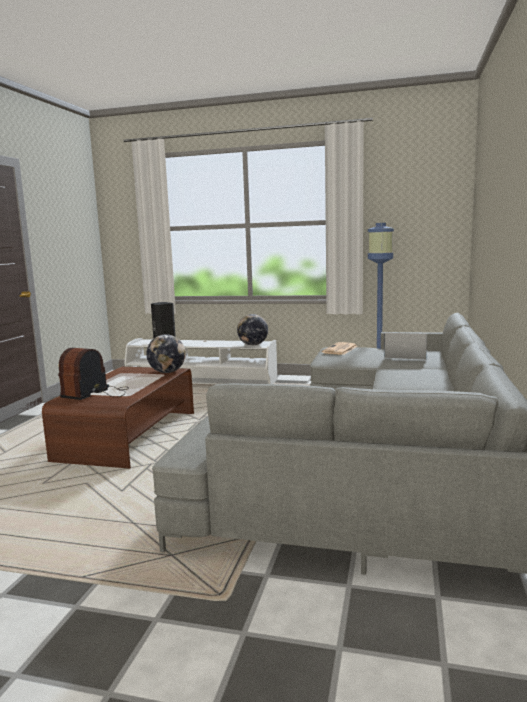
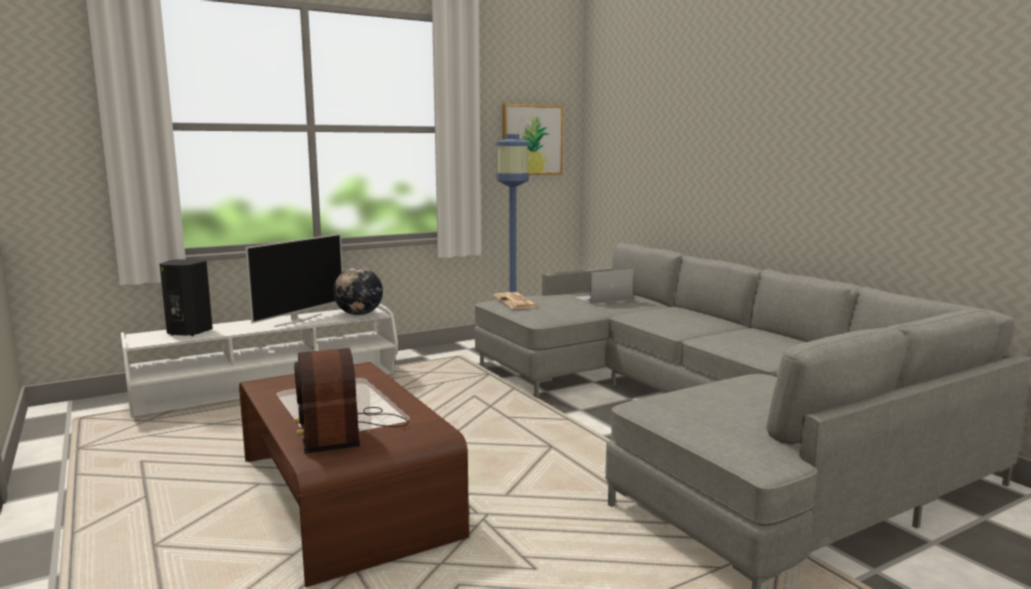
camera: 45 degrees left, 0 degrees up
globe [146,334,186,373] -> none
none -> television [245,234,343,327]
none -> picture [502,104,564,175]

